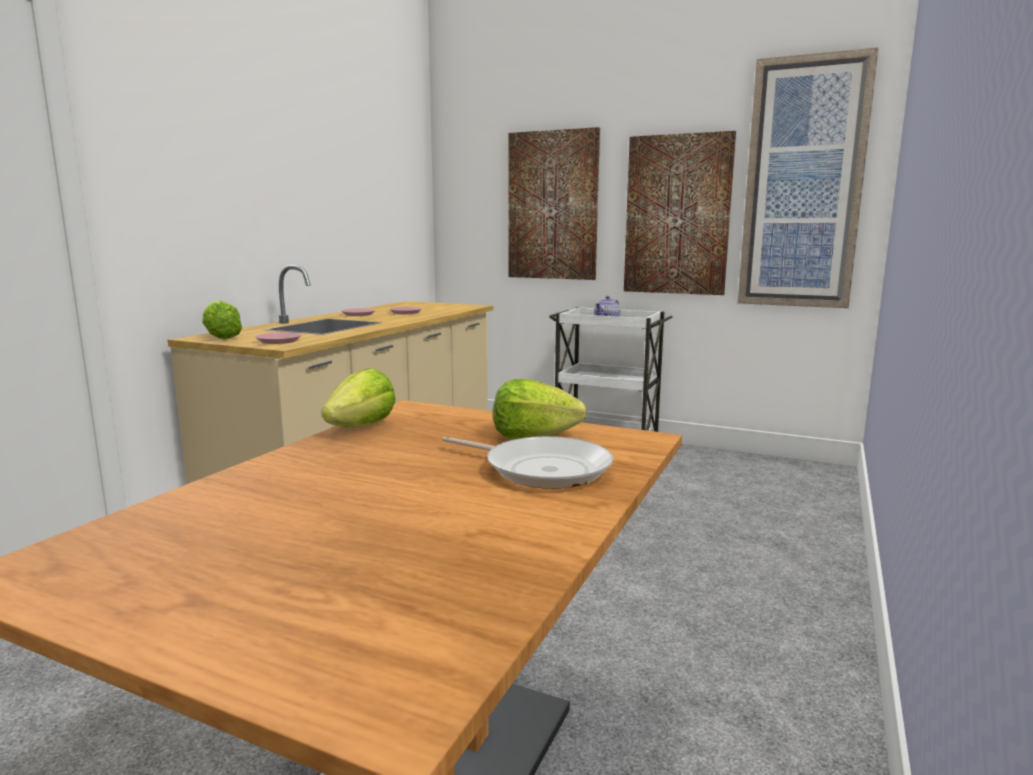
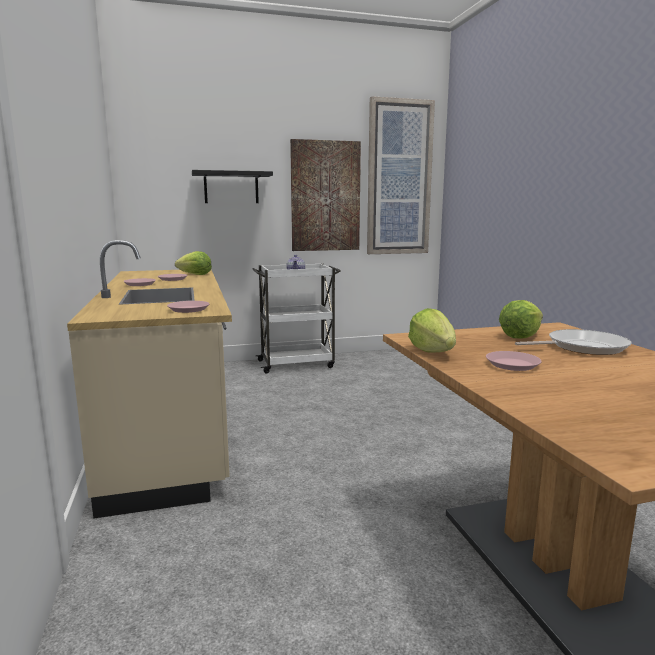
camera: 40 degrees left, 0 degrees up
lettuce [202,301,242,339] -> lettuce moved to [175,251,212,275]
picture [508,127,600,280] -> black shelf [192,170,273,203]
none -> pink plate [486,351,542,371]

